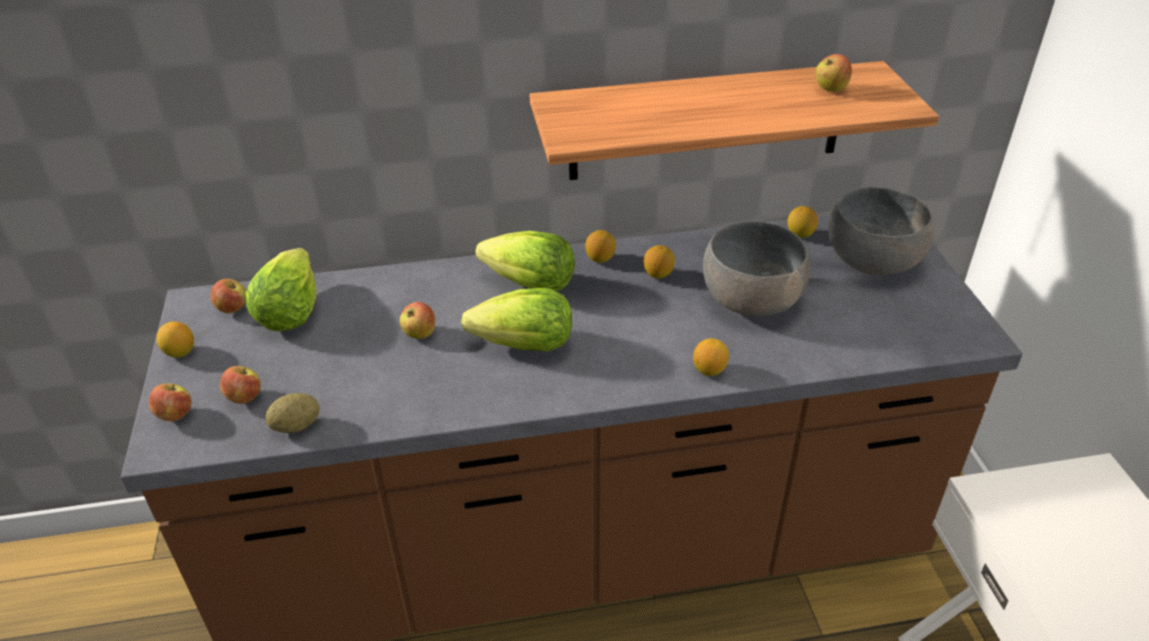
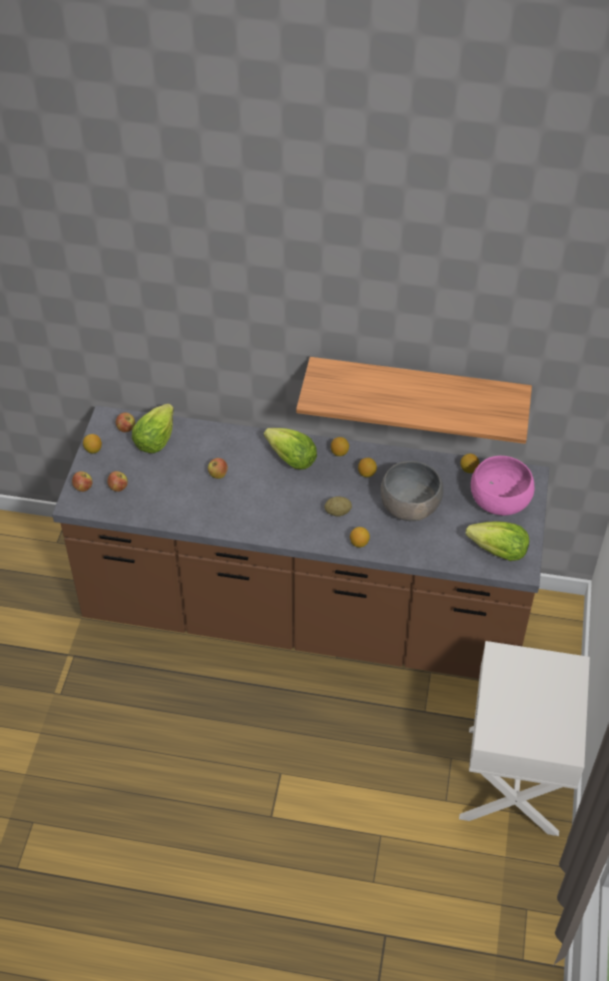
camera: 20 degrees right, 10 degrees up
potato [265,393,320,433] -> potato moved to [324,497,352,517]
lettuce [461,288,572,351] -> lettuce moved to [466,522,529,561]
apple [815,54,852,92] -> none
grey bowl [828,187,935,275] -> pink bowl [471,456,535,516]

